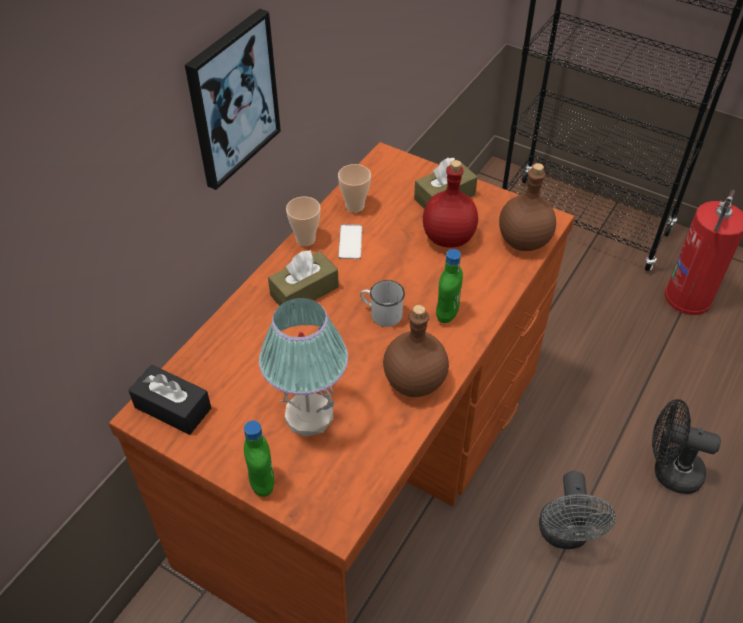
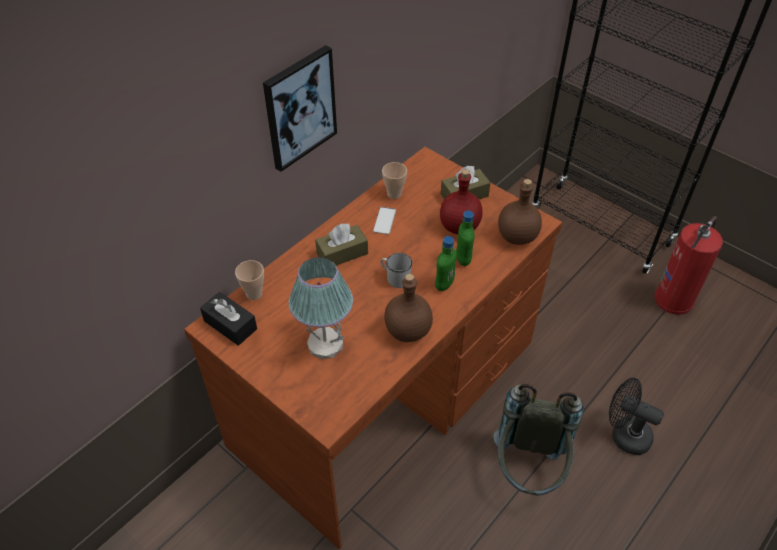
camera: 10 degrees right, 0 degrees up
green bottle [244,421,274,497] -> green bottle moved to [456,211,475,266]
cup [286,197,320,246] -> cup moved to [235,260,264,300]
grey fan [539,471,616,549] -> grey backpack [493,384,584,495]

